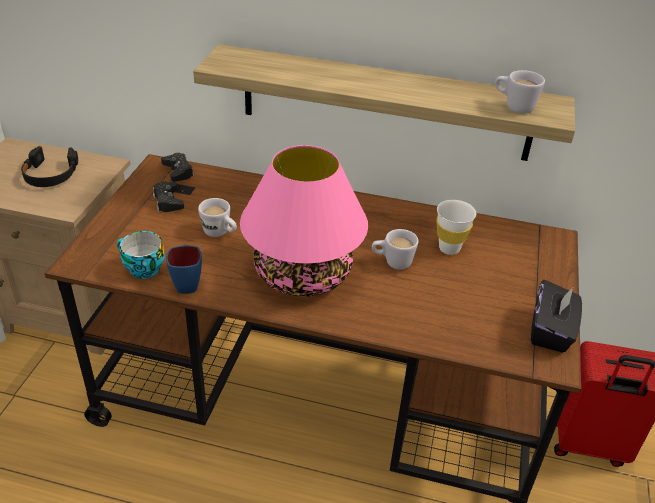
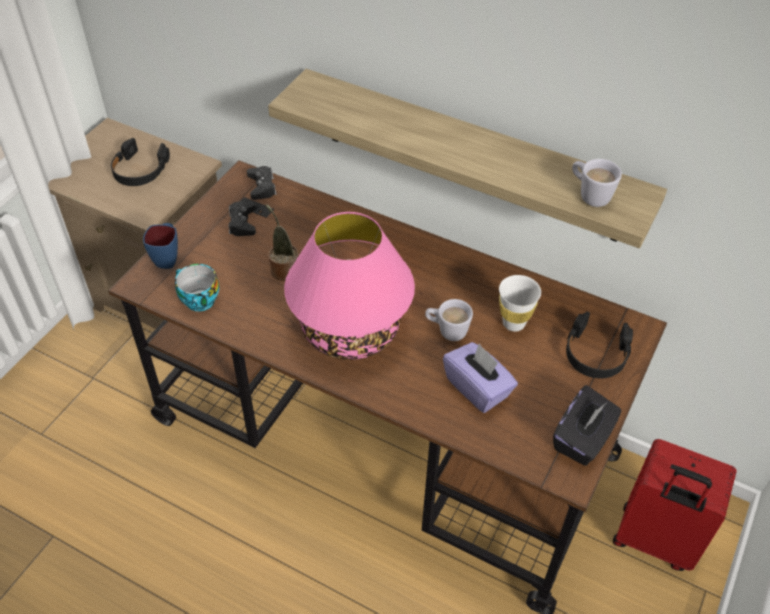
camera: 15 degrees right, 10 degrees up
blue mug [166,245,202,294] -> blue mug moved to [143,223,178,269]
white mug [198,198,237,237] -> potted plant [265,204,298,281]
none -> purple tissue box [443,342,518,413]
none -> black headphones [566,312,633,379]

